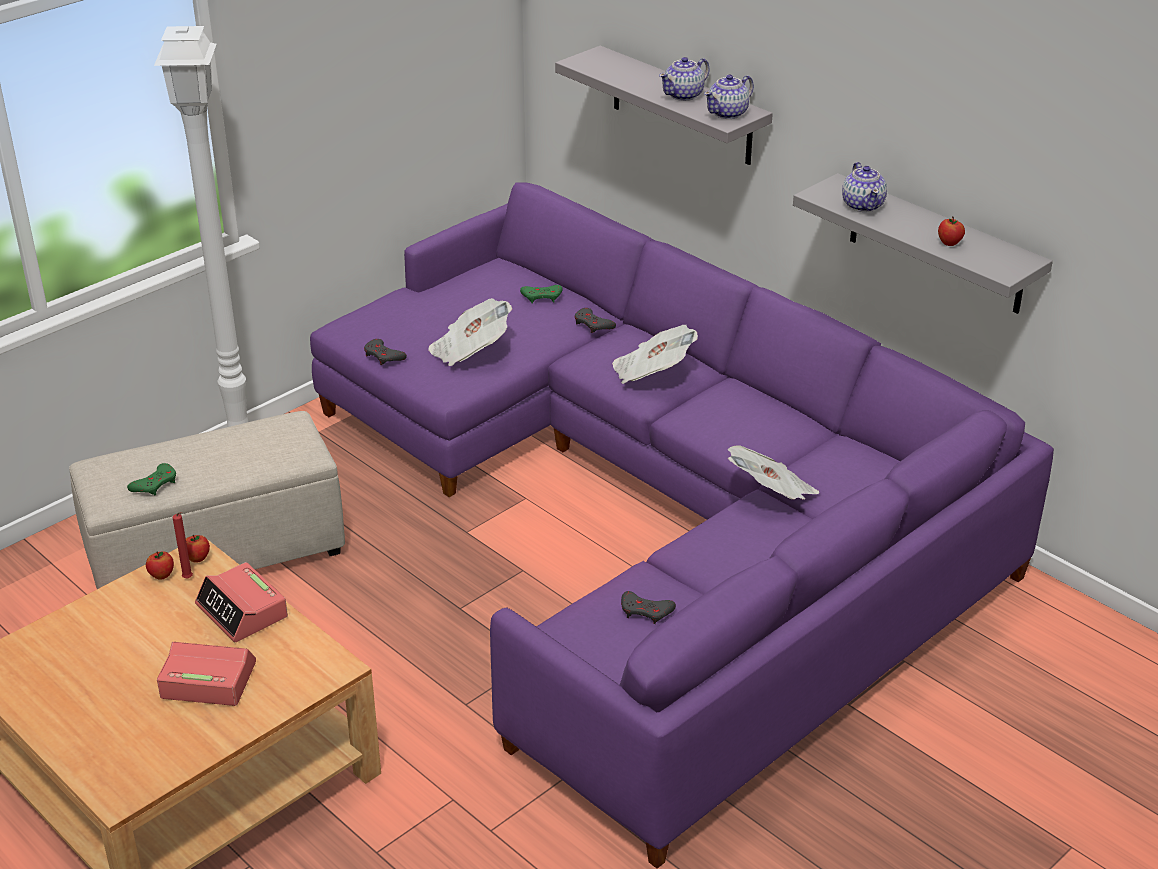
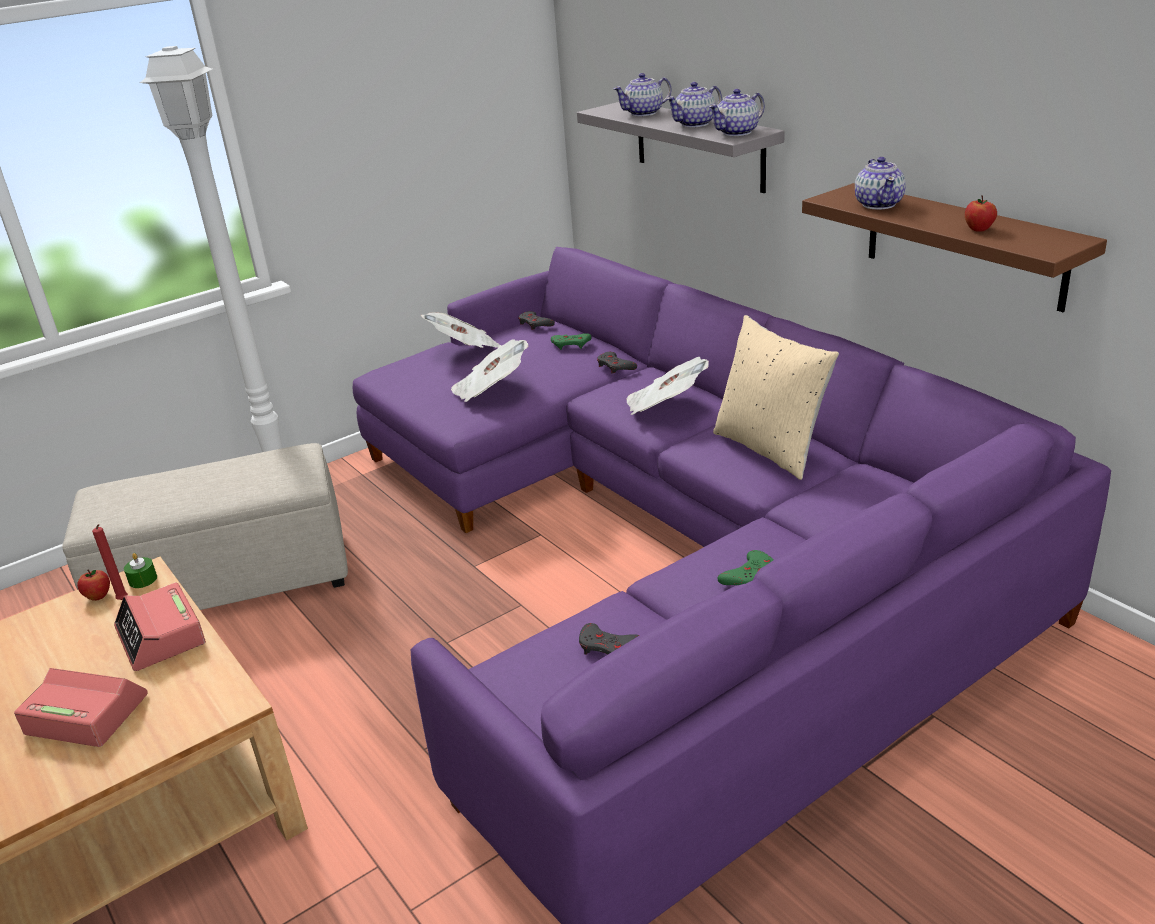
camera: 10 degrees right, 5 degrees down
green game controller [127,463,176,495] -> green game controller moved to [717,550,774,585]
apple [186,535,210,563] -> green candle [124,553,157,588]
grey game controller [364,339,407,365] -> grey game controller moved to [518,311,555,330]
newspaper [728,445,819,499] -> newspaper moved to [420,313,501,348]
grey shelf [793,173,1053,314] -> brown shelf [802,183,1107,312]
none -> teapot [613,73,672,116]
none -> beige pillow [713,315,839,480]

